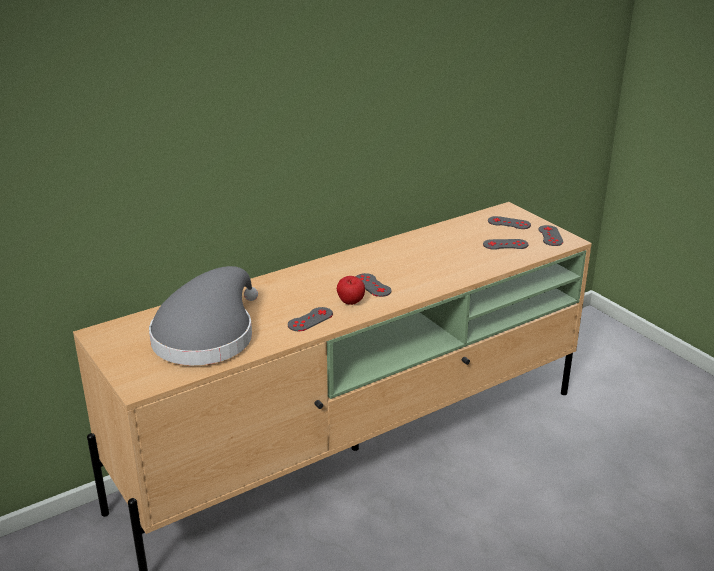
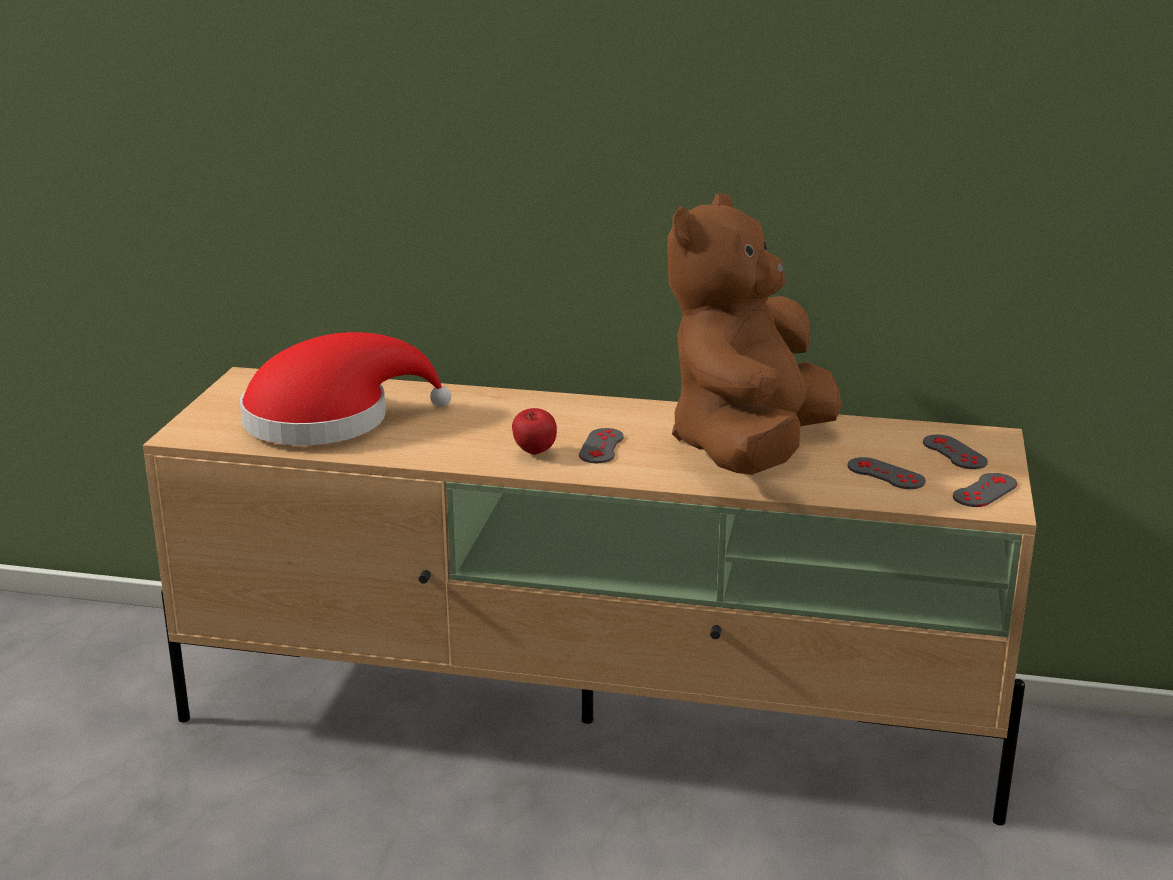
camera: 45 degrees right, 5 degrees down
grey hat [149,266,258,365] -> red hat [240,332,451,445]
grey game controller [288,307,333,331] -> none
none -> brown plush toy [668,193,842,475]

